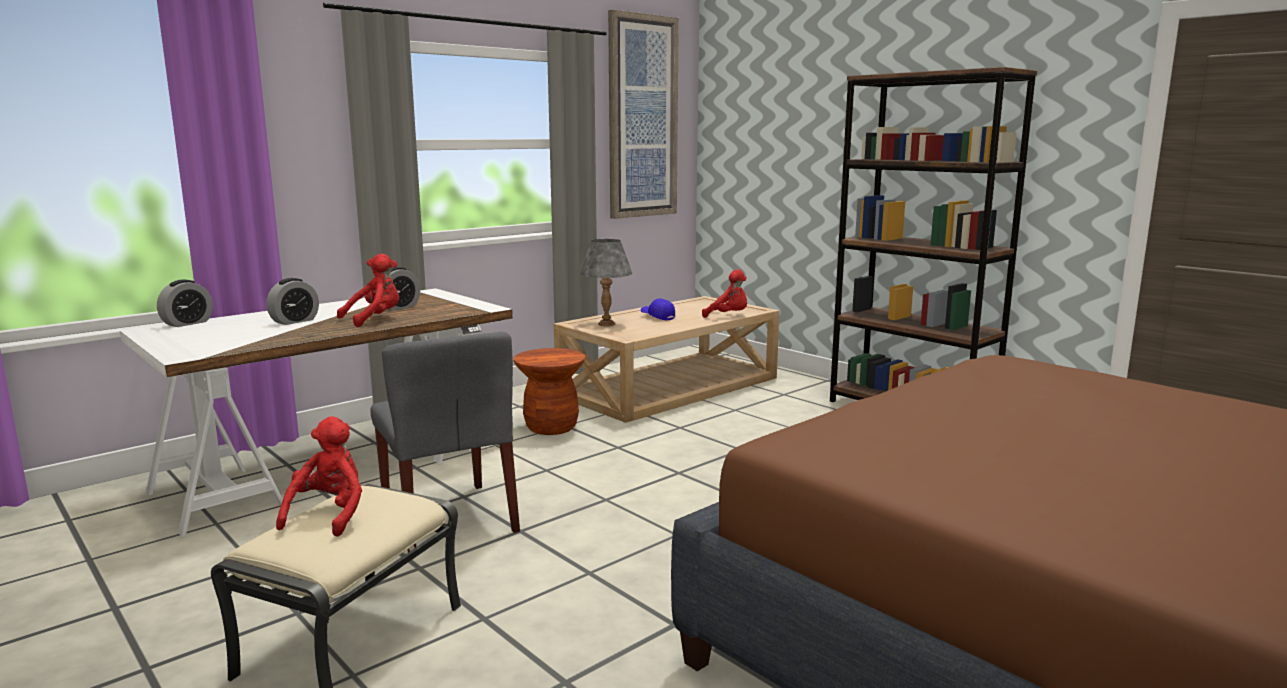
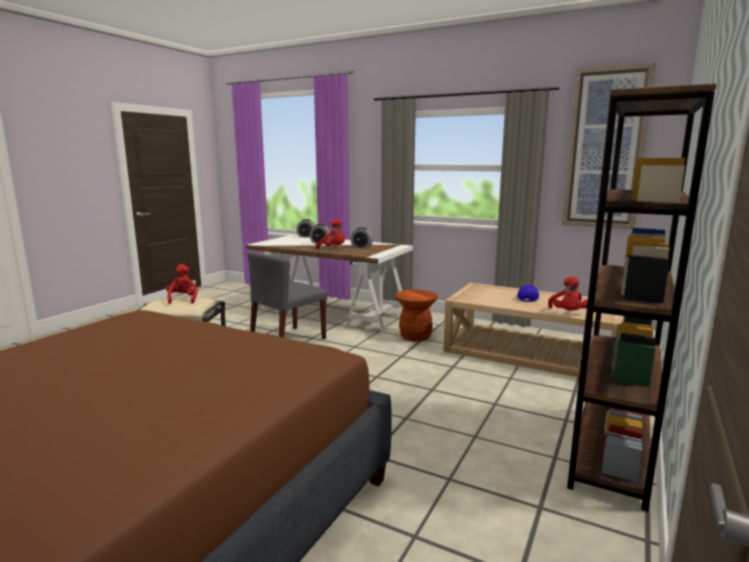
camera: 70 degrees right, 0 degrees up
red plush toy [276,416,362,537] -> red plush toy turned 90 degrees counterclockwise [166,264,198,304]
grey table lamp [580,239,632,326] -> none

